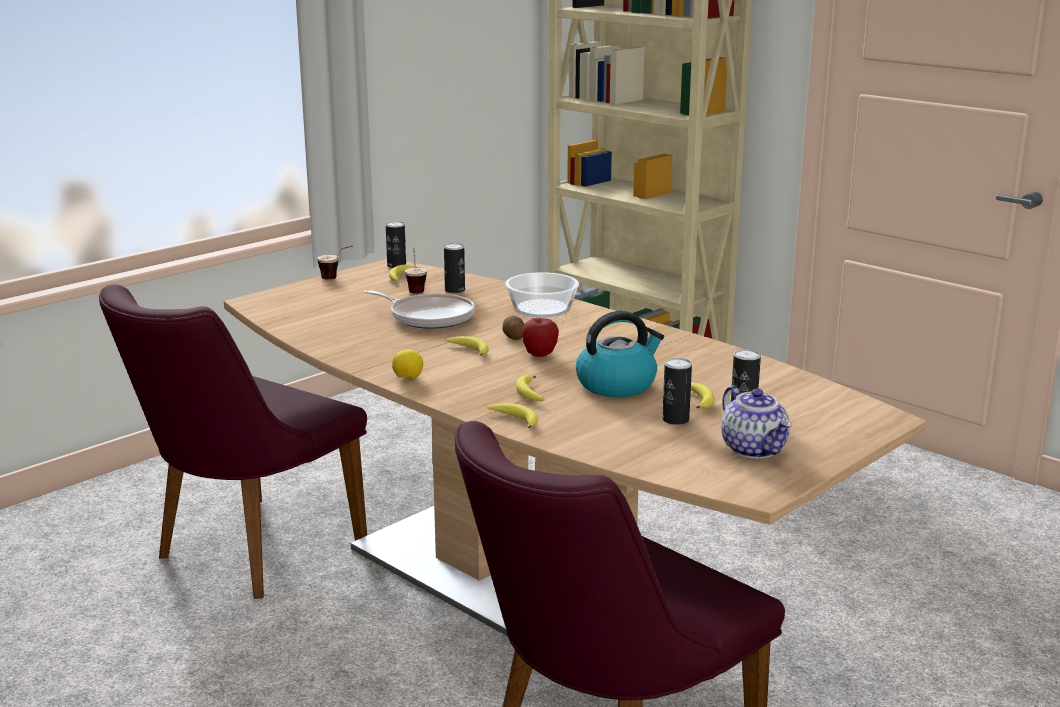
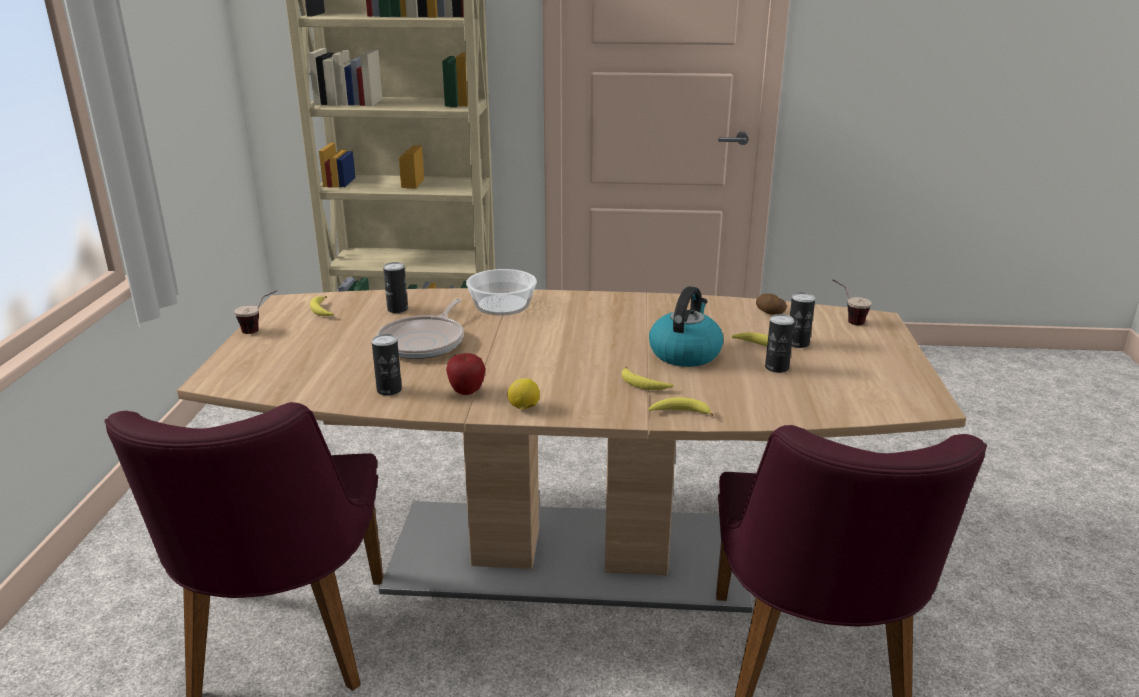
camera: 40 degrees left, 5 degrees up
frying pan [364,290,475,329] -> frying pan turned 120 degrees clockwise [377,298,464,359]
can [386,221,406,268] -> can moved to [372,334,402,396]
cup [405,248,427,293] -> cup moved to [833,279,872,325]
banana [445,336,489,356] -> none
potato [502,315,524,340] -> potato moved to [756,294,787,315]
apple [522,318,559,357] -> apple moved to [446,353,486,395]
teapot [721,386,792,459] -> none

